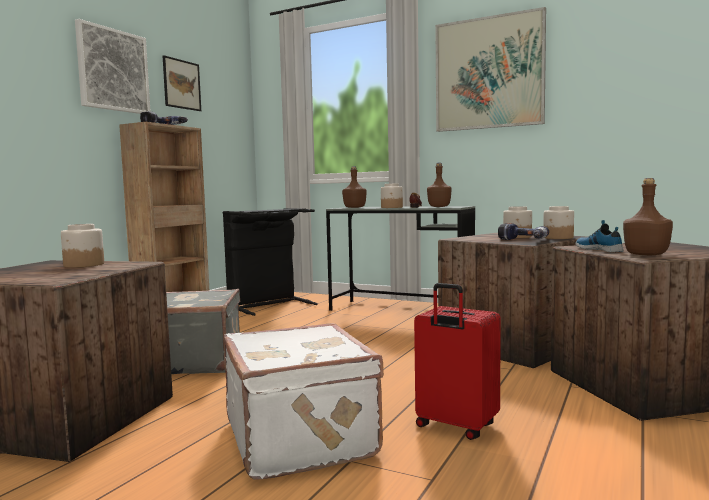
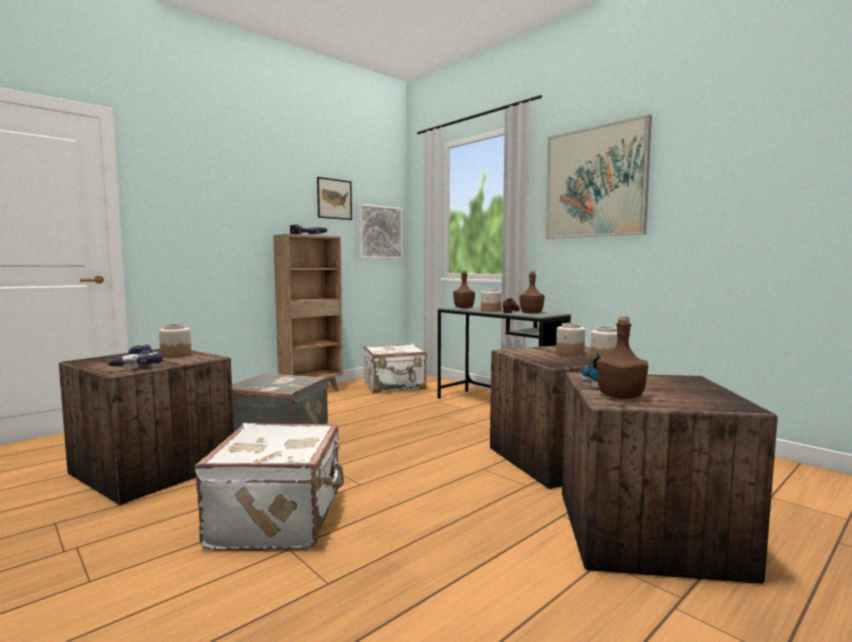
camera: 20 degrees right, 0 degrees up
picture [75,19,151,114] -> picture moved to [358,204,403,259]
black laundry basket [223,208,318,316] -> white suitcase [363,344,427,393]
red suitcase [414,283,501,440] -> none
power drill [498,223,549,240] -> power drill moved to [107,345,163,367]

